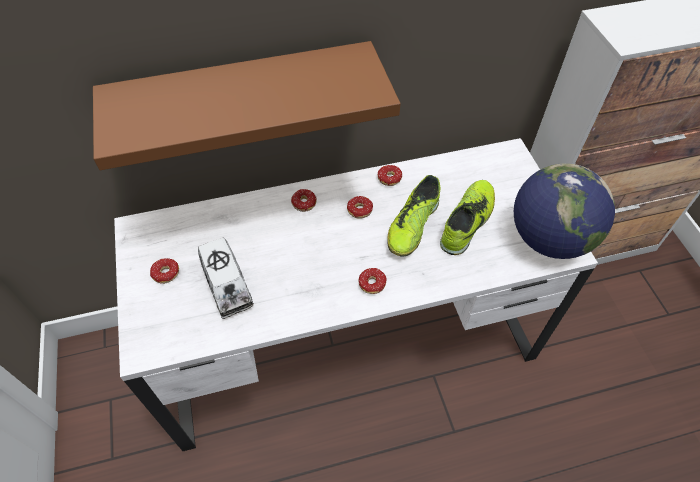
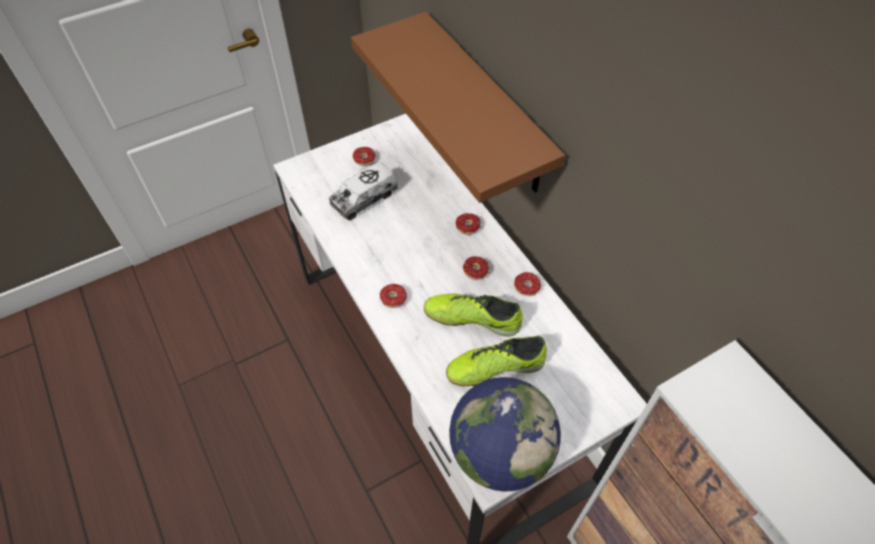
camera: 75 degrees right, 0 degrees up
shoe [440,180,495,255] -> shoe turned 150 degrees clockwise [446,336,547,386]

